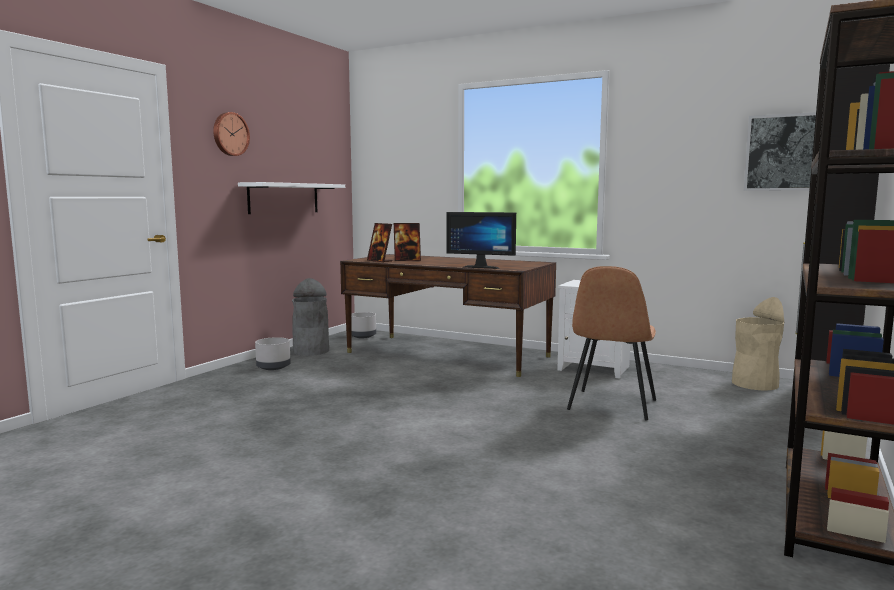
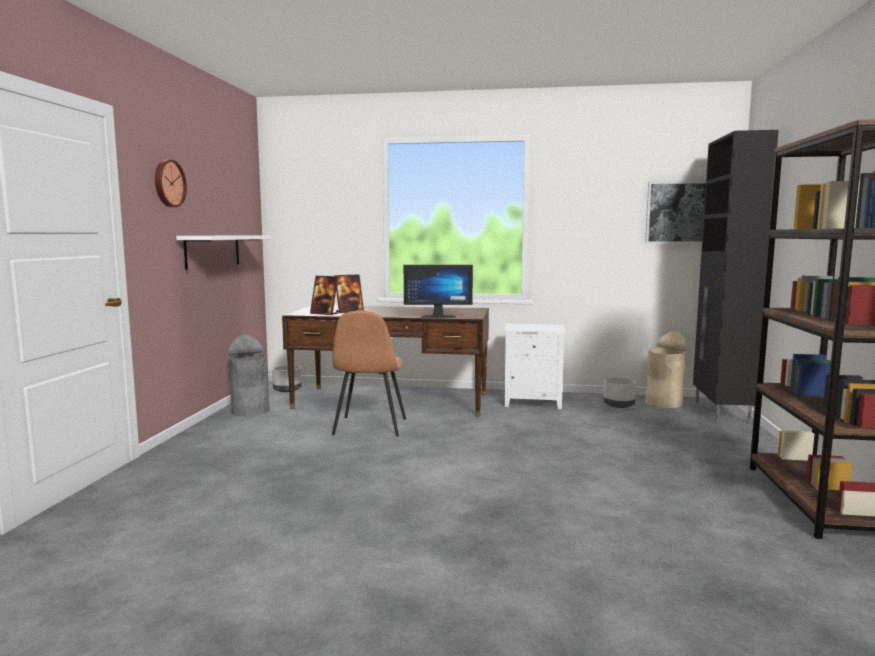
camera: 20 degrees left, 0 degrees up
grey planter [255,337,291,370] -> grey planter moved to [603,378,636,408]
brown chair [567,266,656,421] -> brown chair moved to [332,311,406,437]

